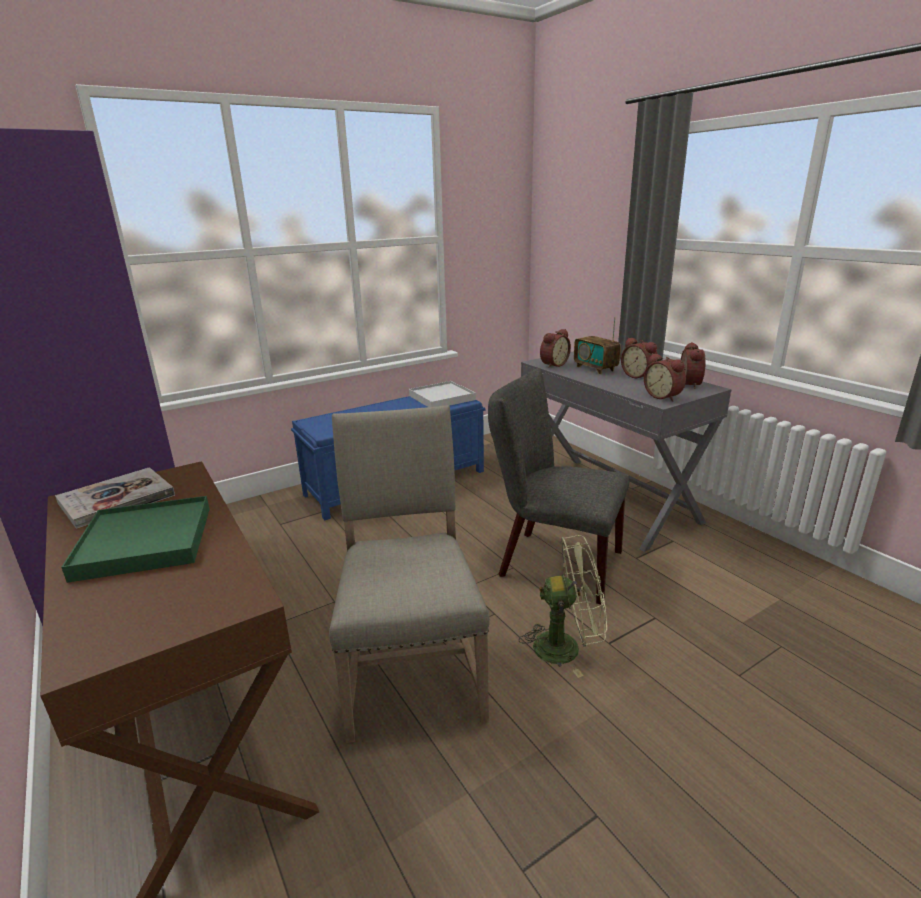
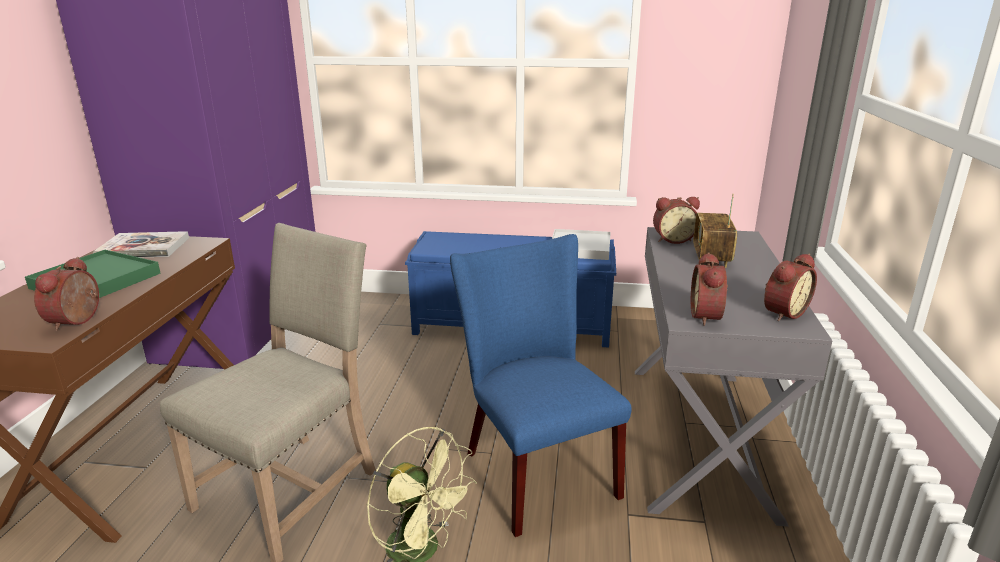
camera: 40 degrees right, 0 degrees up
grey chair [488,368,629,605] -> blue chair [450,234,632,537]
alarm clock [621,337,657,378] -> alarm clock moved to [34,257,99,331]

